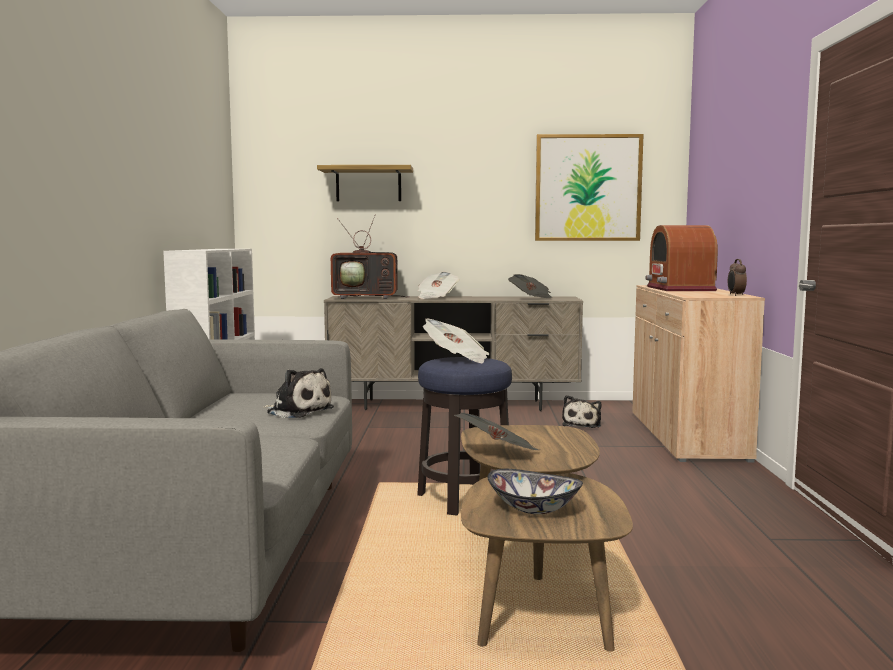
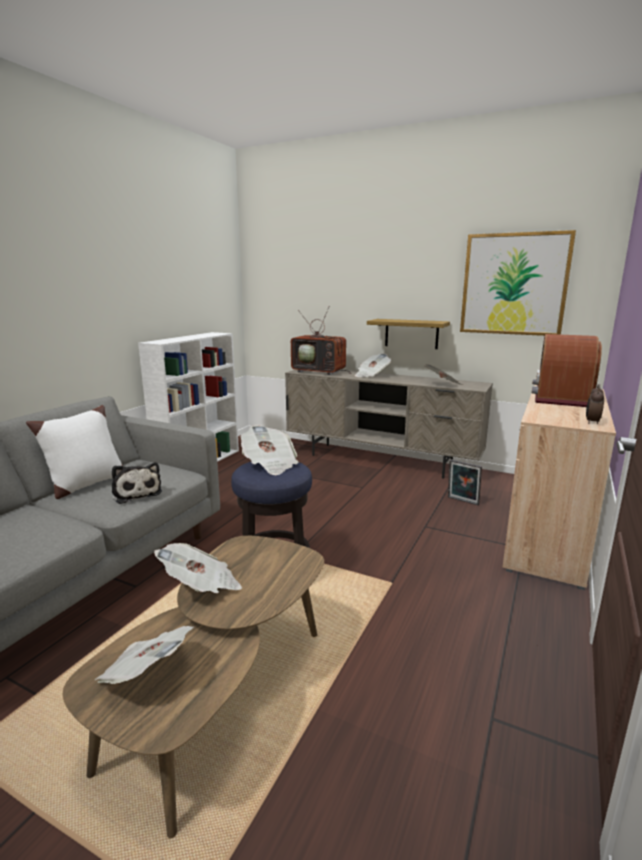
camera: 25 degrees right, 10 degrees up
shelf [317,165,413,201] -> shelf moved to [367,319,450,349]
bowl [487,469,583,514] -> newspaper [95,626,194,684]
plush toy [562,395,601,428] -> picture frame [448,459,482,505]
none -> white pillow [26,405,123,499]

